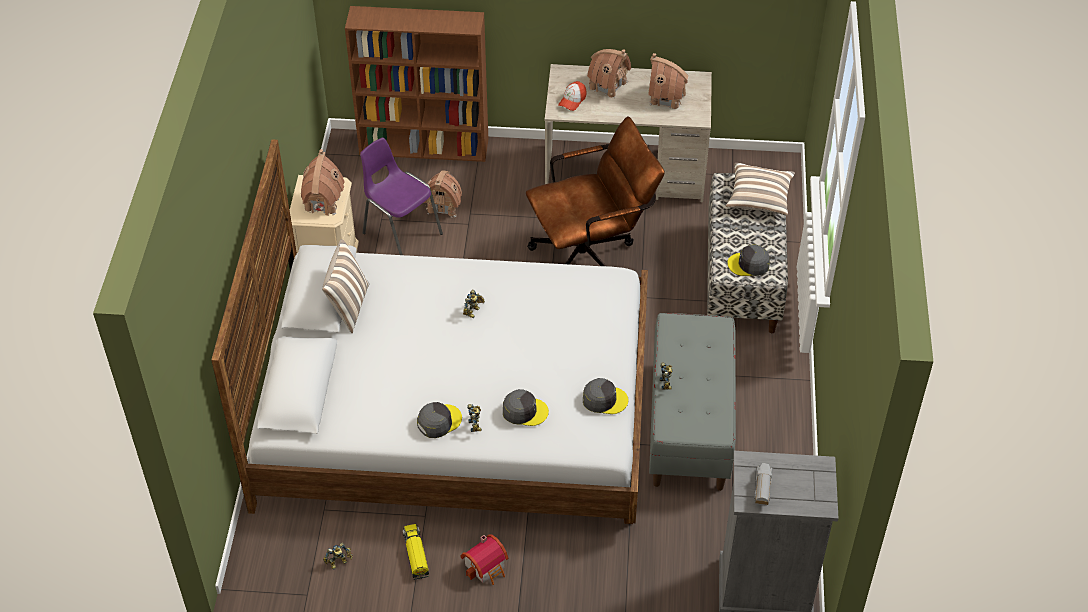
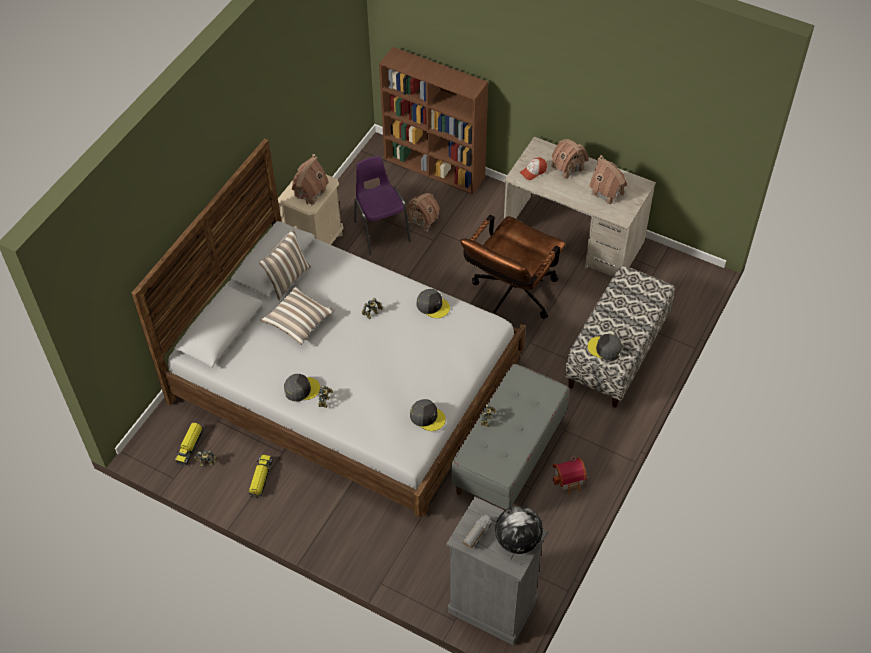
camera: 25 degrees right, 5 degrees up
toy house [460,534,508,585] -> toy house moved to [553,457,587,495]
grey cap [503,389,549,426] -> grey cap moved to [416,289,450,318]
brown office chair [526,116,665,266] -> brown office chair turned 120 degrees clockwise [460,215,566,319]
pillow [726,163,795,215] -> pillow moved to [261,286,335,345]
none -> toy truck [175,423,203,465]
none -> globe [495,506,543,554]

